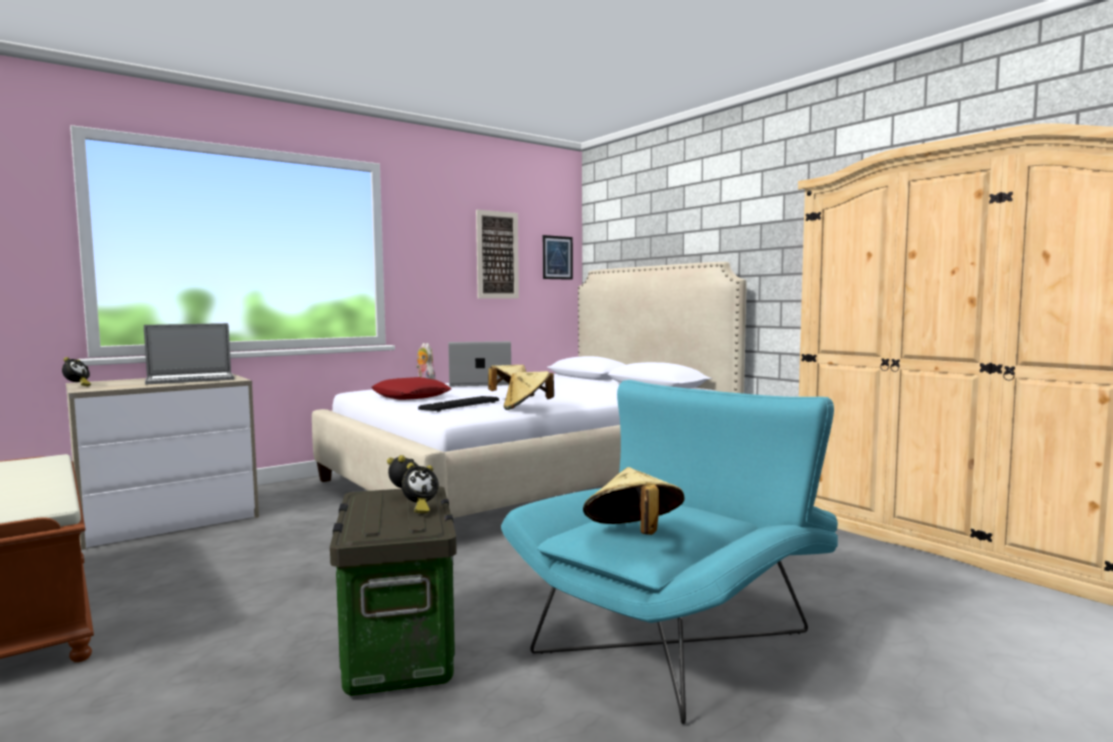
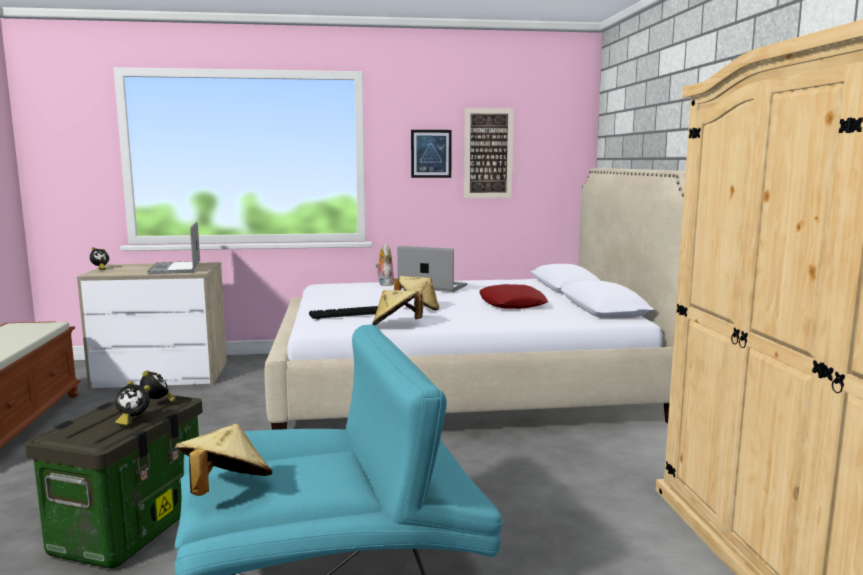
camera: 30 degrees right, 5 degrees up
laptop [144,323,235,384] -> laptop turned 75 degrees clockwise [147,222,200,274]
red pillow [371,377,451,400] -> red pillow moved to [479,284,548,309]
picture [543,235,573,280] -> picture moved to [411,130,452,178]

